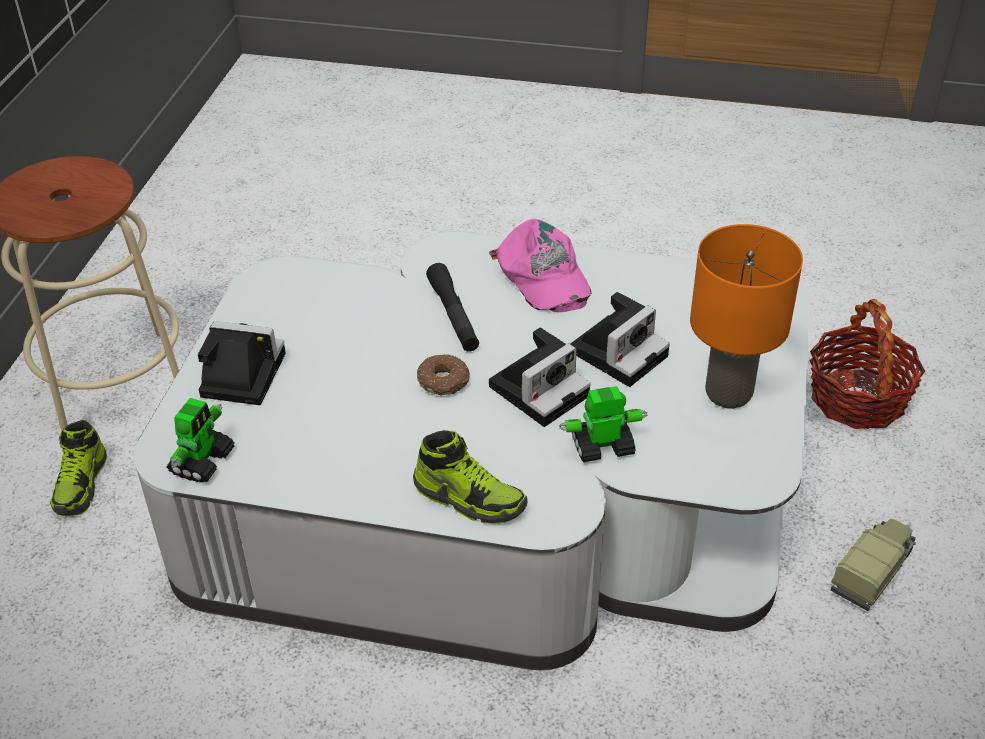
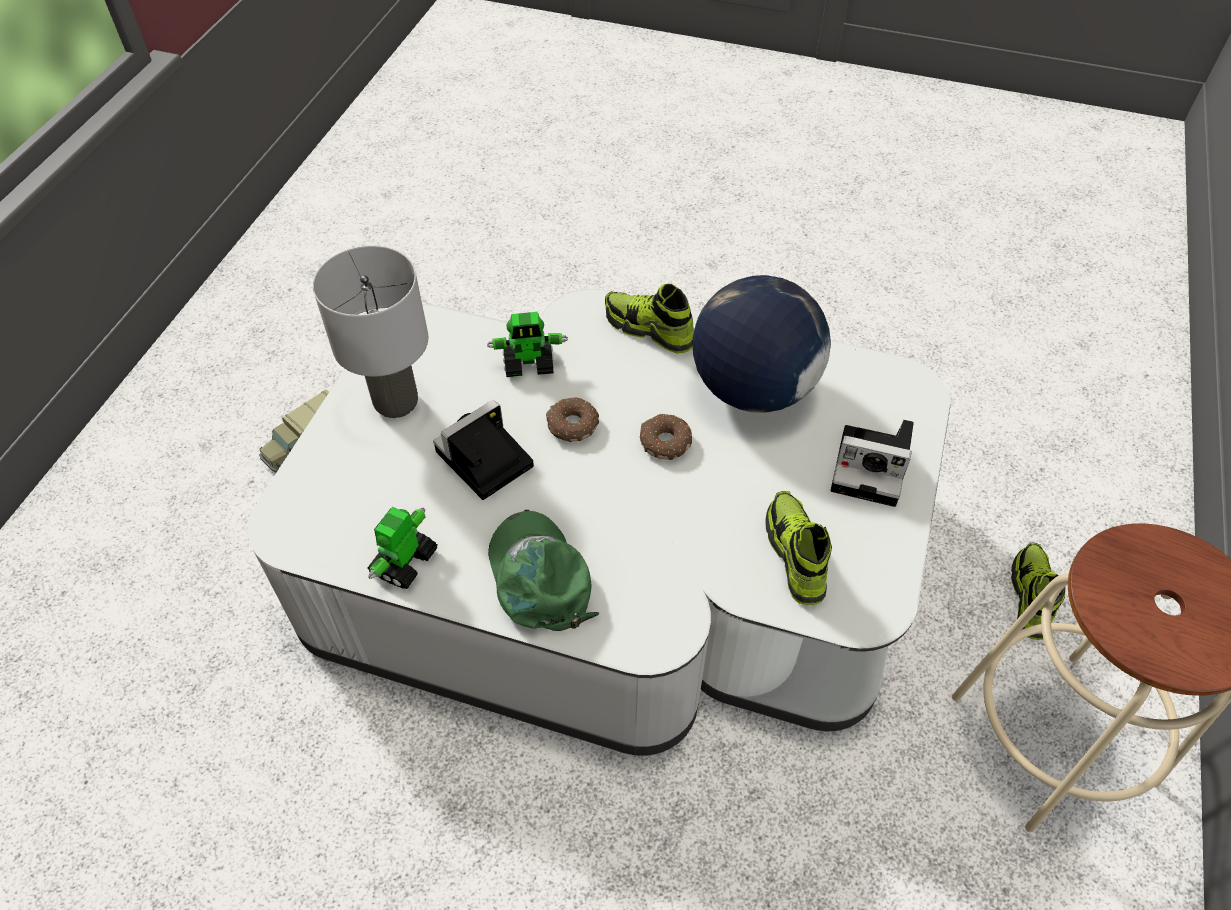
camera: 175 degrees left, 10 degrees up
toy robot [167,398,235,483] -> toy robot moved to [367,507,438,589]
black flashlight [426,263,479,352] -> none
pink cap [489,219,591,312] -> green cap [488,510,599,631]
camera [489,327,590,427] -> donut [546,397,599,443]
orange table lamp [690,224,803,409] -> white table lamp [313,245,428,418]
basket [810,299,926,429] -> none
none -> globe [693,275,831,413]
none -> shoe [766,491,832,605]

